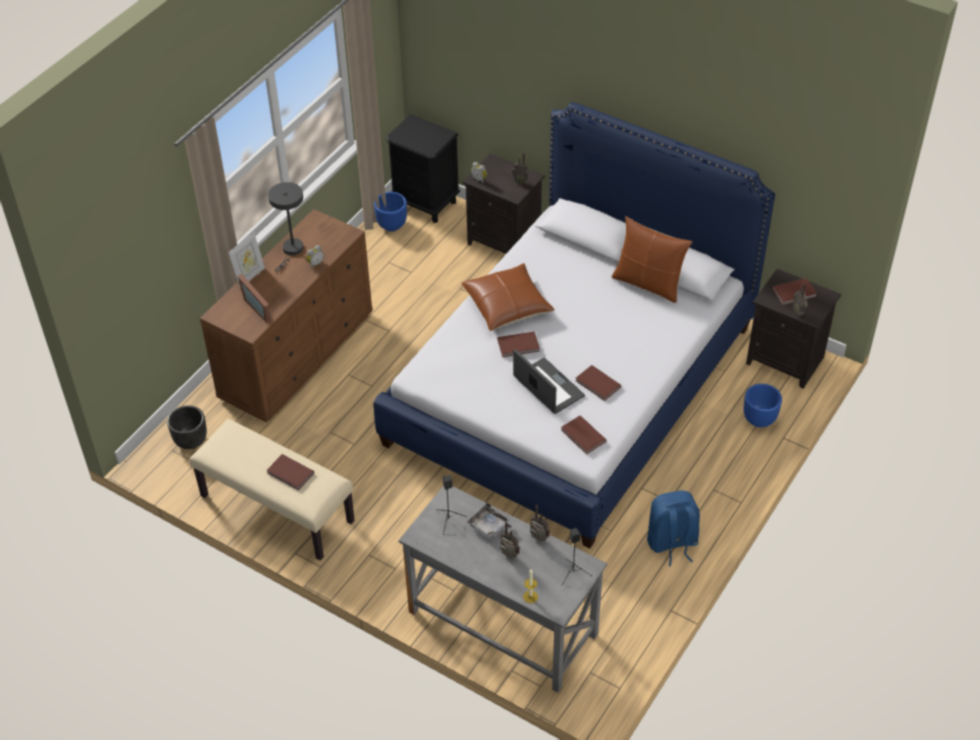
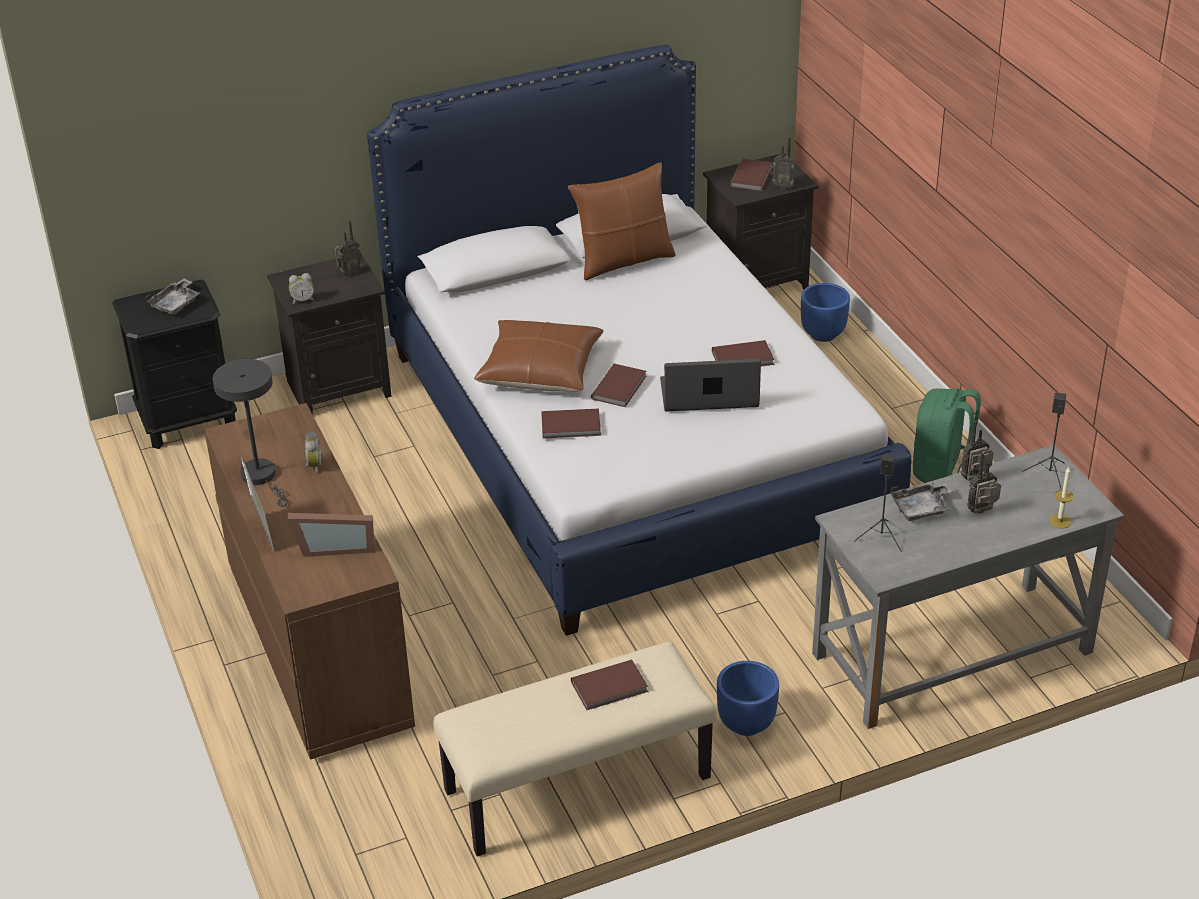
camera: 55 degrees left, 10 degrees down
black planter [167,405,207,449] -> none
blue planter [374,192,407,231] -> blue planter moved to [717,661,779,736]
brown book [561,415,607,454] -> brown book moved to [541,408,601,439]
blue backpack [647,490,700,566] -> green backpack [913,388,981,483]
none -> grey tray [145,278,200,315]

